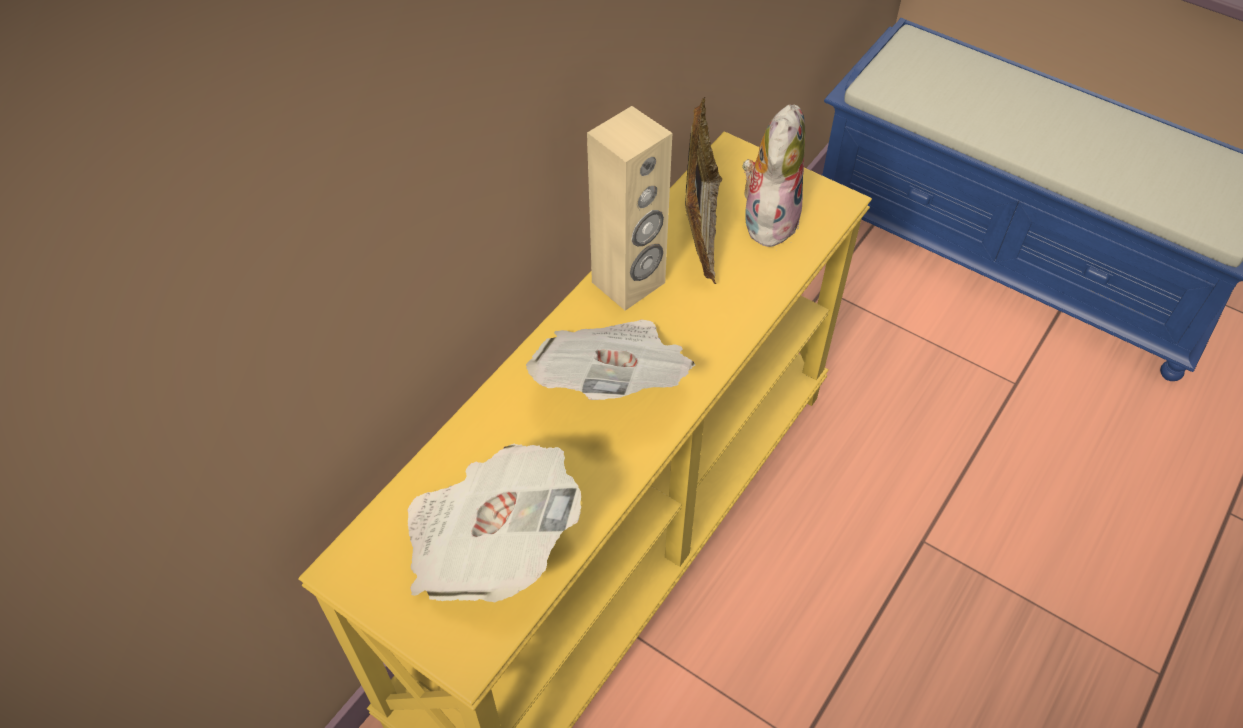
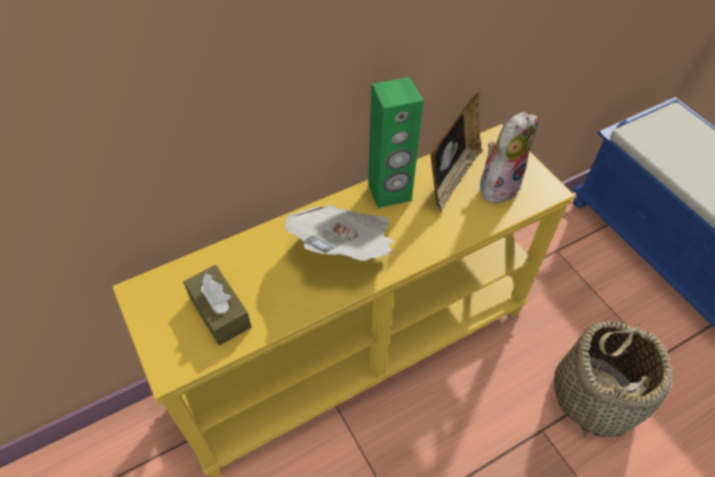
camera: 25 degrees right, 0 degrees up
newspaper [407,444,581,602] -> brown tissue box [183,265,251,345]
beige speaker [587,106,672,311] -> green speaker [368,77,424,208]
none -> basket [554,321,672,438]

